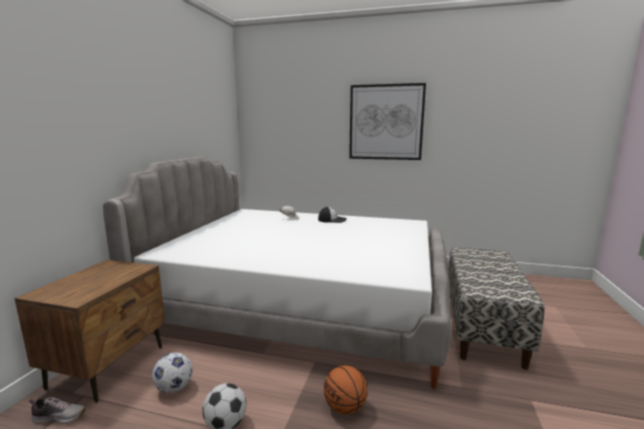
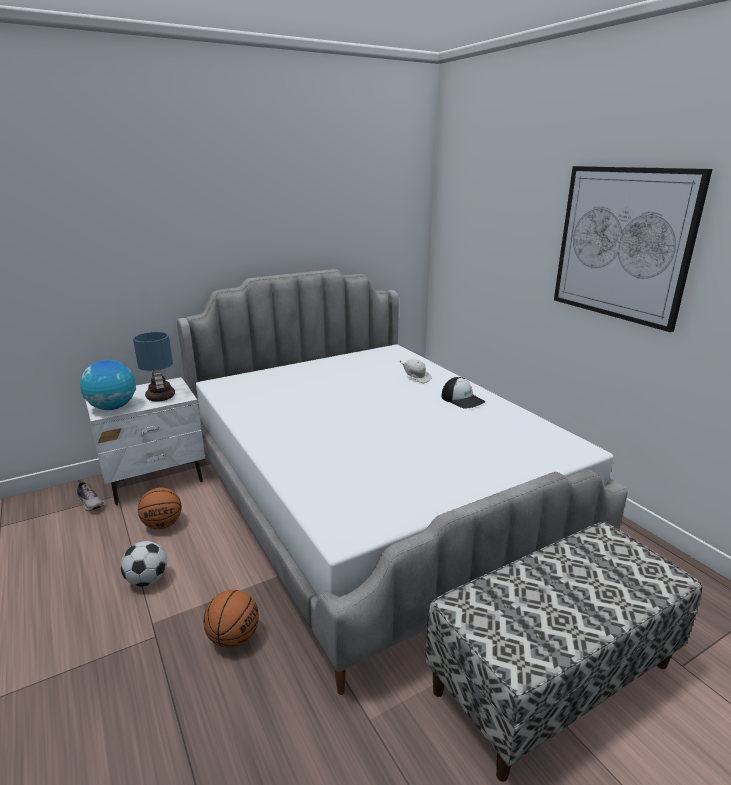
camera: 45 degrees right, 10 degrees up
brown nightstand [14,260,165,403] -> white nightstand [85,377,205,505]
football [152,352,193,393] -> basketball [138,487,181,529]
none -> globe [80,360,136,410]
none -> table lamp [133,332,175,402]

